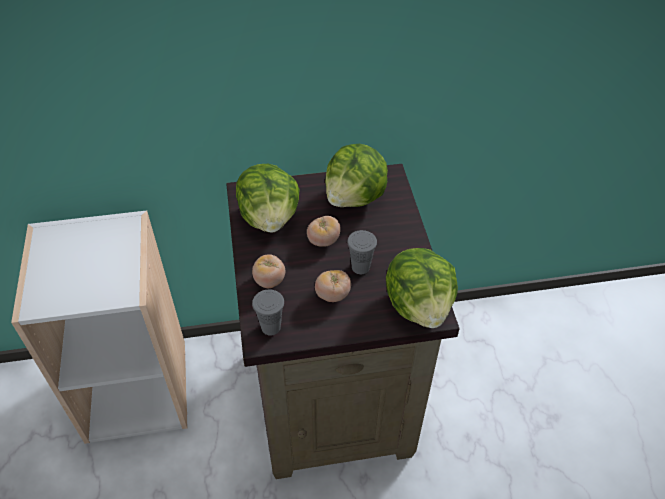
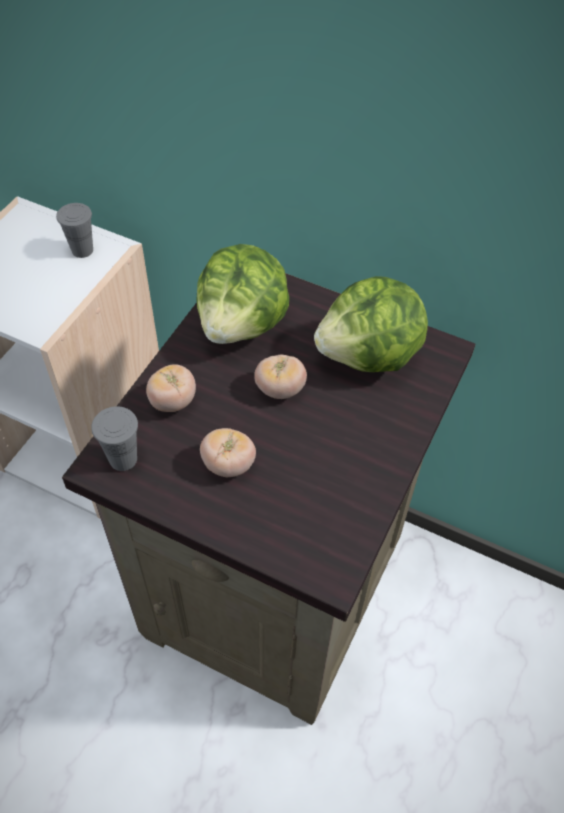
camera: 35 degrees right, 5 degrees up
grey cup [347,230,377,274] -> grey cup moved to [56,203,93,258]
lettuce [386,248,458,328] -> none

